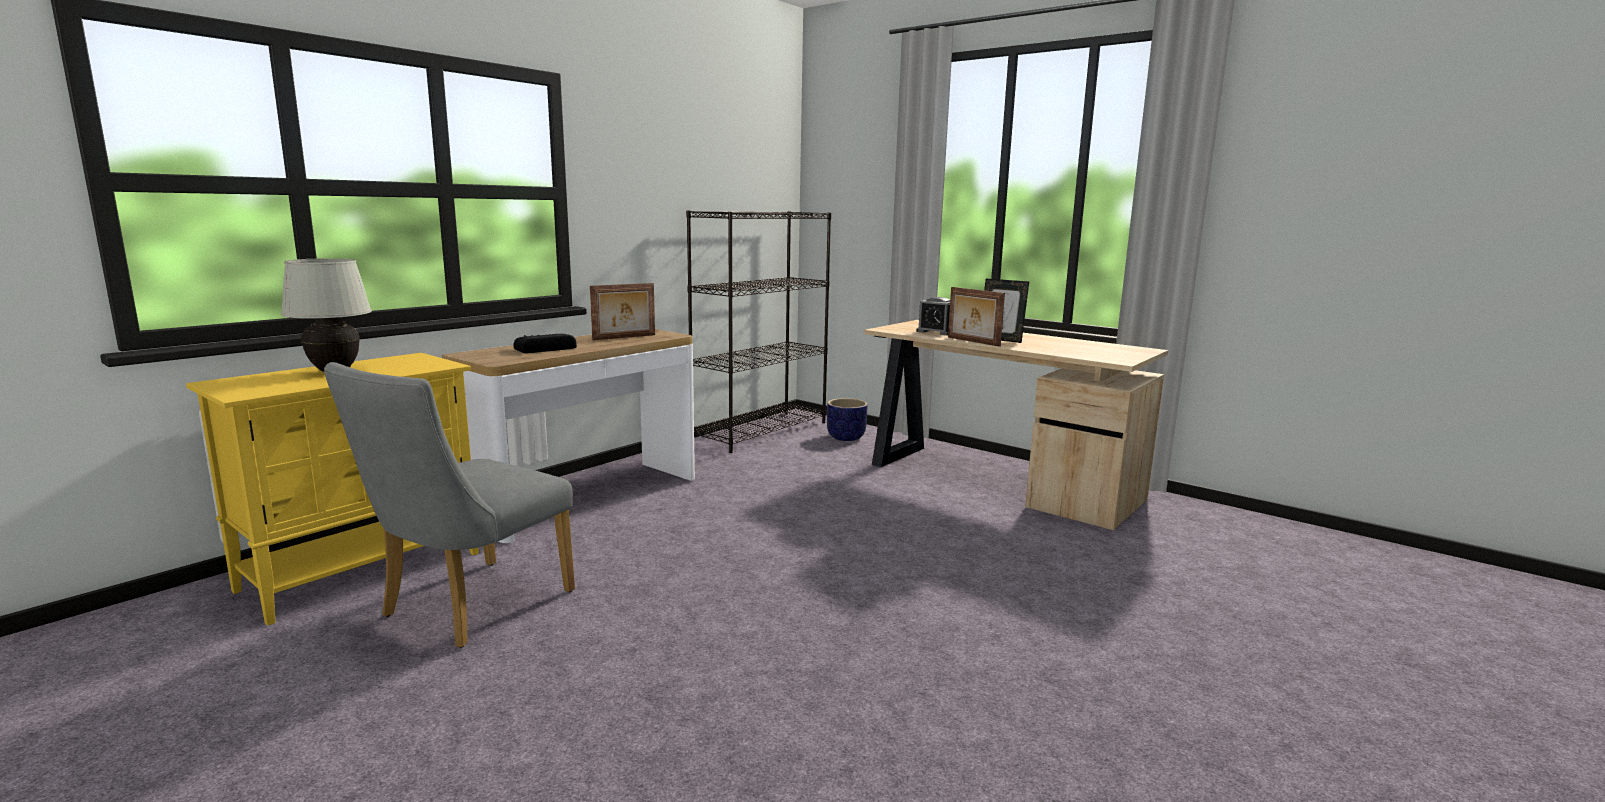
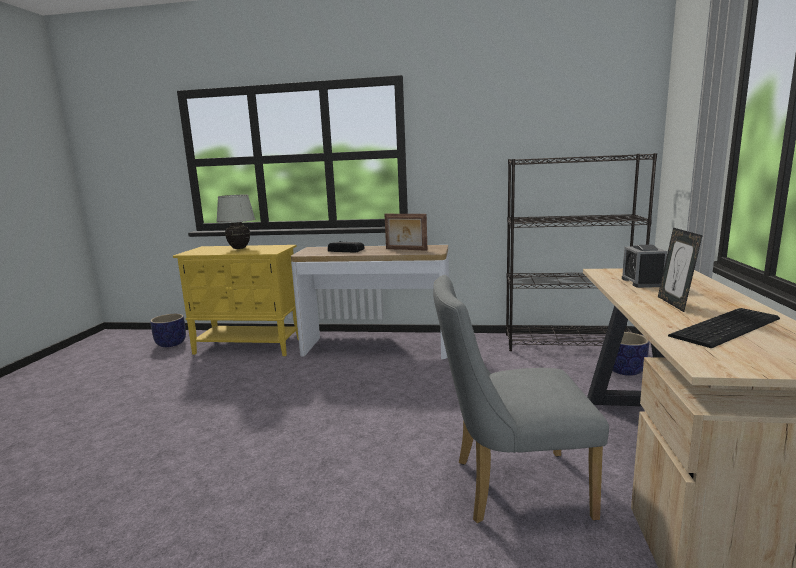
camera: 60 degrees right, 0 degrees up
grey chair [324,362,575,648] -> grey chair moved to [433,275,609,523]
picture frame [948,287,1005,347] -> none
none -> planter [150,314,186,347]
none -> keyboard [668,308,780,348]

